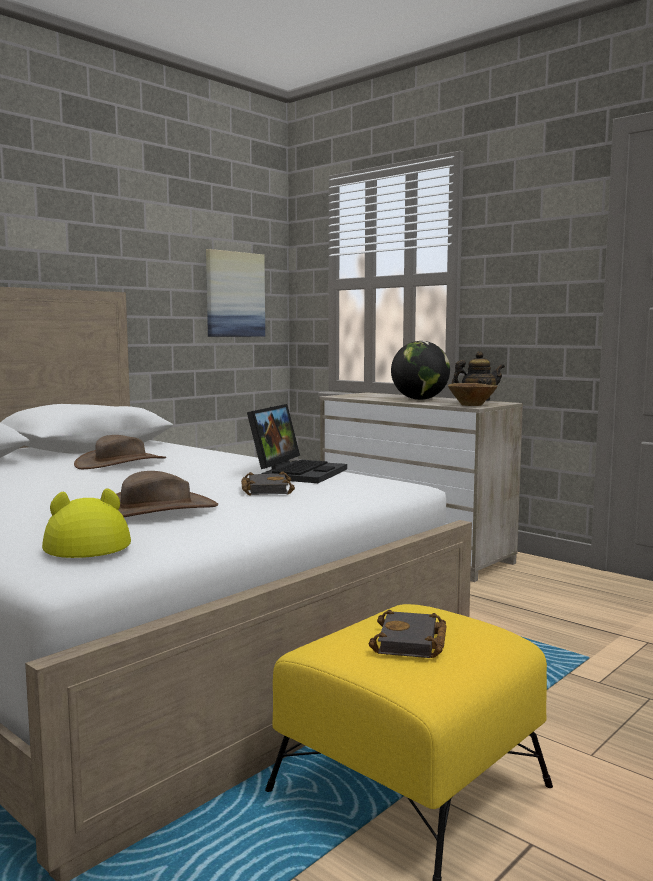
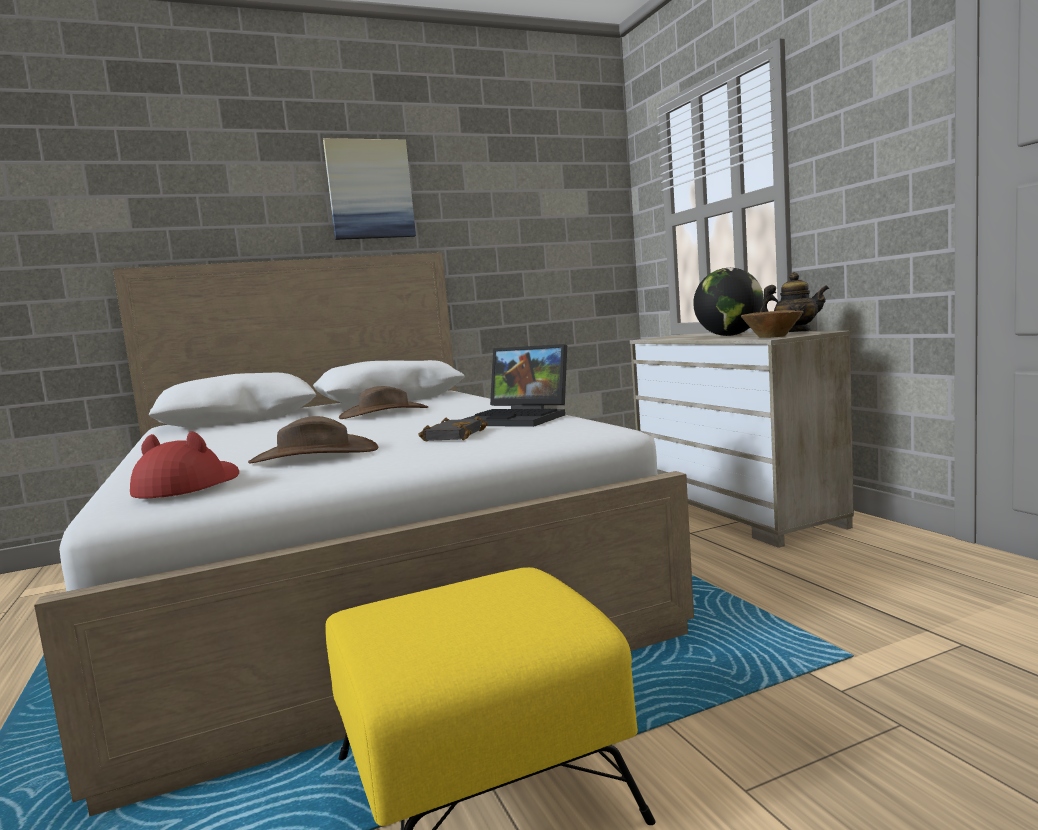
camera: 25 degrees right, 0 degrees up
yellow hat [42,488,131,558] -> red hat [130,431,239,498]
picture [206,249,265,337] -> picture moved to [323,138,416,240]
laptop [247,404,347,483] -> laptop turned 75 degrees clockwise [464,344,567,427]
black book [369,610,447,658] -> none

